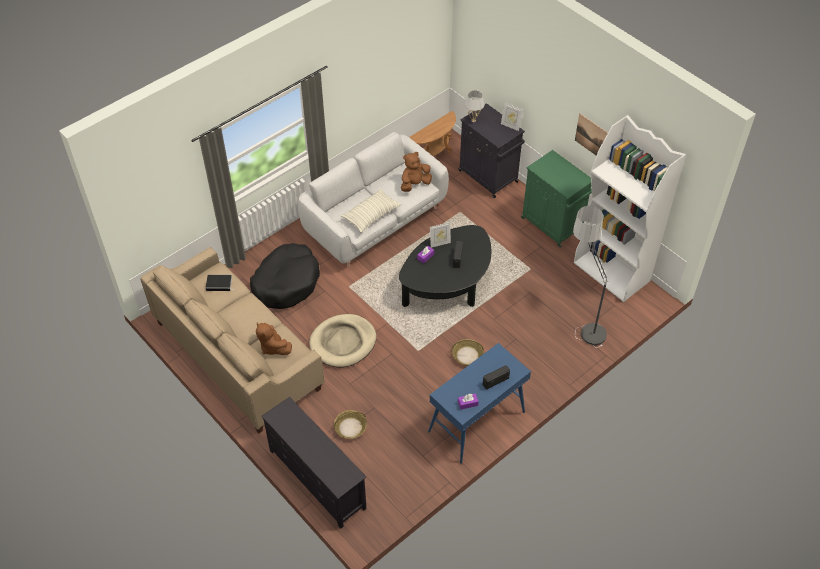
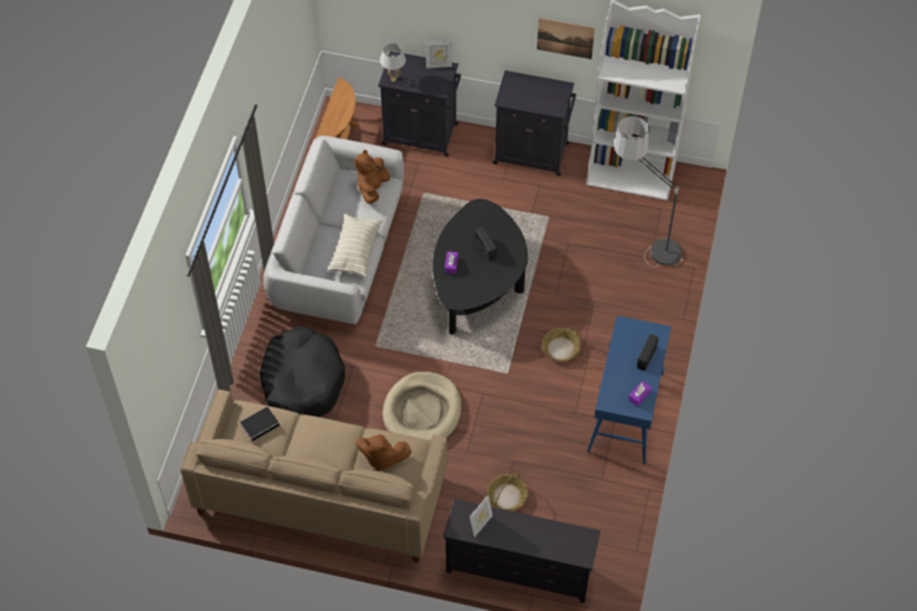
camera: 35 degrees left, 5 degrees up
picture frame [430,222,451,248] -> picture frame moved to [470,495,493,537]
green cabinet [521,150,592,247] -> black cabinet [493,70,576,176]

